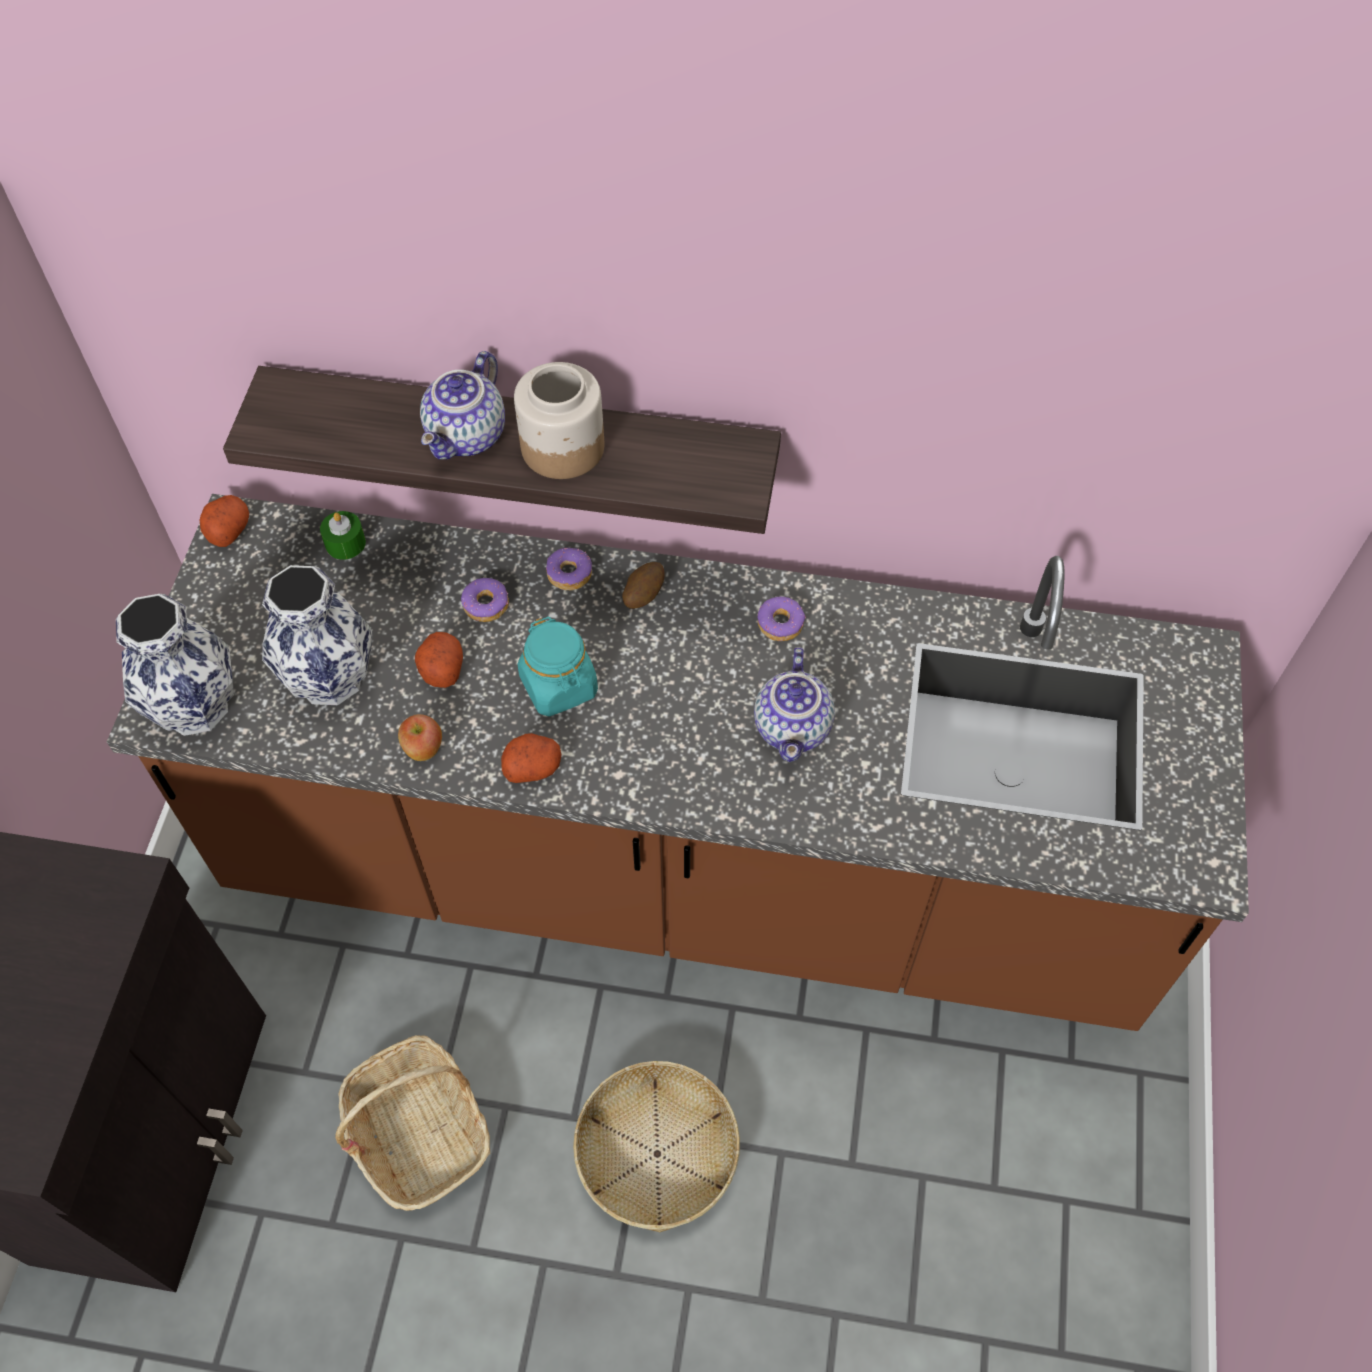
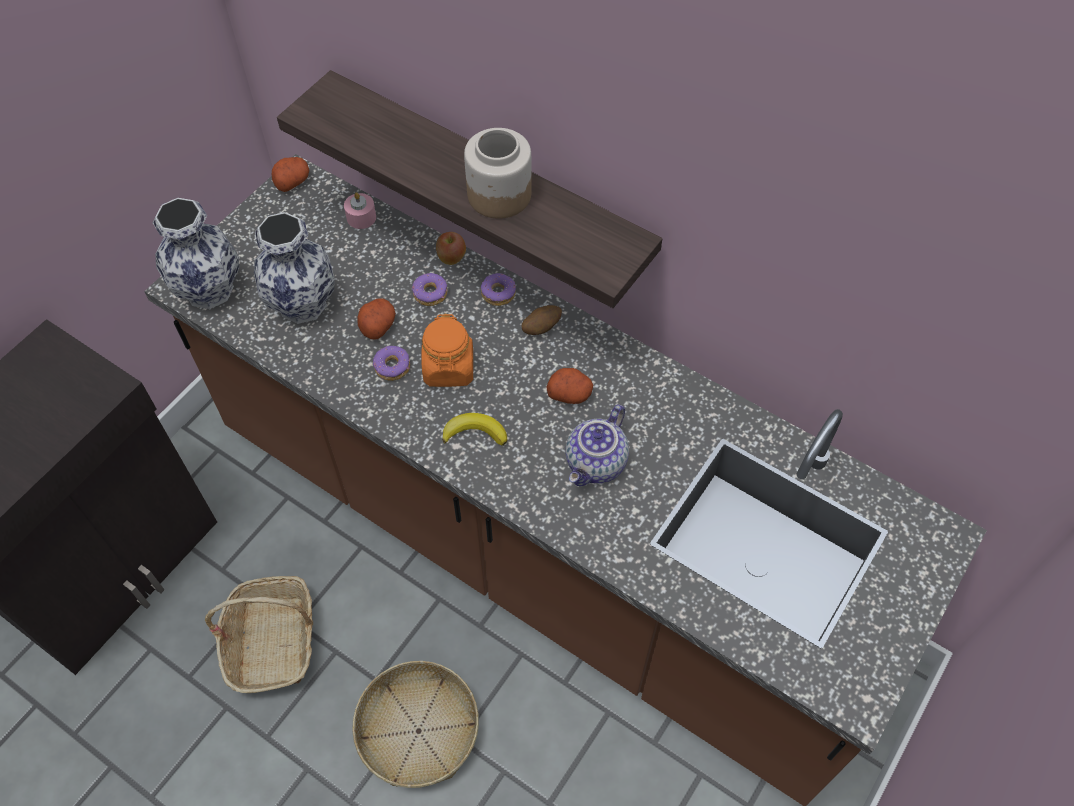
camera: 25 degrees right, 0 degrees up
green candle [320,511,366,560] -> pink candle [344,193,376,229]
apple [398,714,442,761] -> apple moved to [436,232,466,265]
teapot [420,351,505,459] -> none
potato [501,733,561,783] -> potato moved to [546,368,593,404]
turquoise jar [518,617,598,716] -> orange jar [421,314,473,387]
donut [757,597,806,641] -> donut moved to [373,346,410,381]
none -> banana [442,413,508,446]

